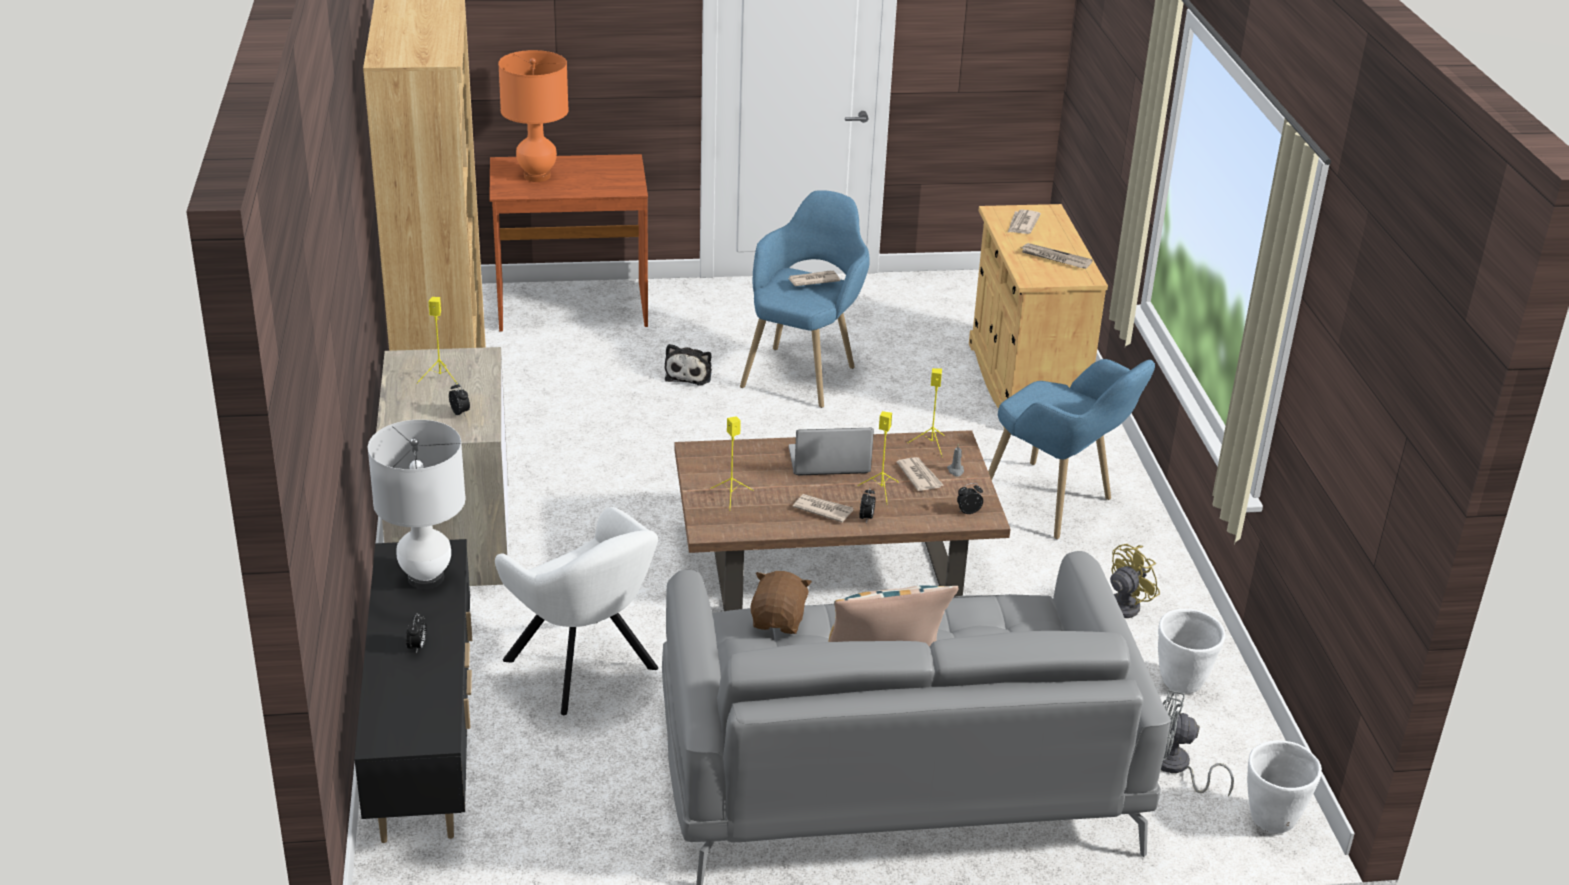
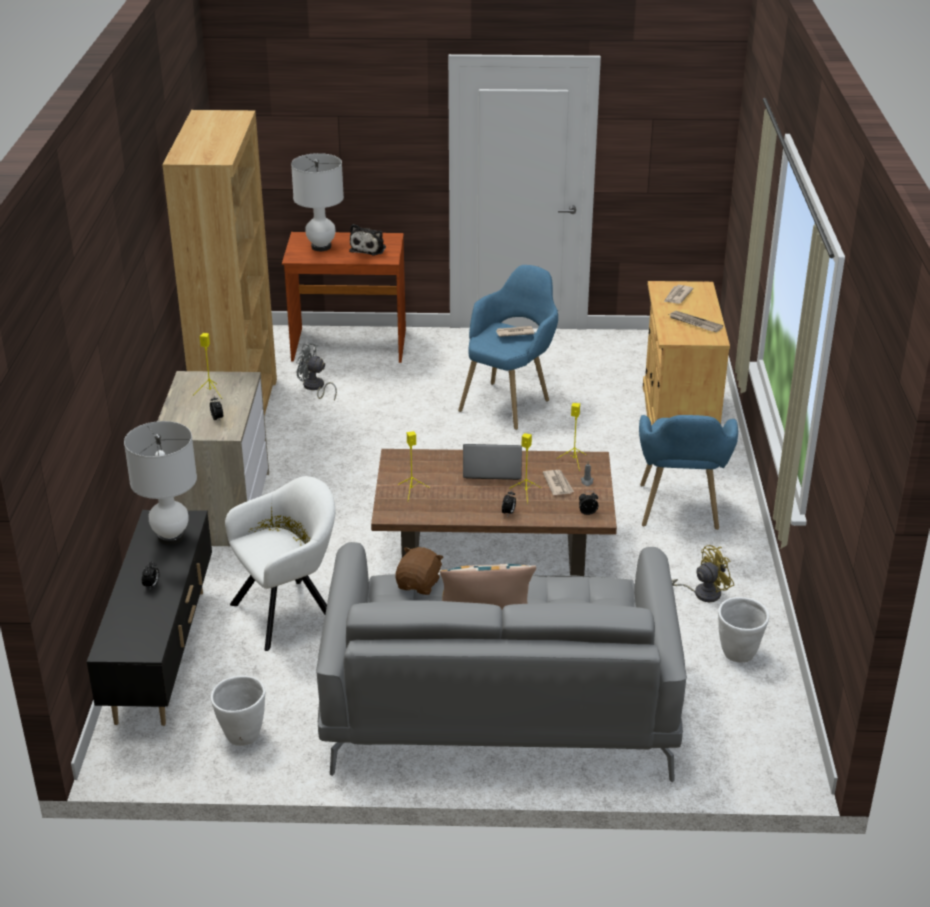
camera: 10 degrees right, 0 degrees up
white armchair [495,507,658,715] -> white armchair turned 90 degrees counterclockwise [225,476,335,651]
orange table lamp [498,50,569,182] -> white table lamp [291,153,344,251]
plush toy [665,344,712,386] -> plush toy moved to [349,224,386,256]
newspaper [793,494,853,523] -> none
blue armchair [988,359,1155,539] -> blue armchair turned 45 degrees clockwise [639,415,738,530]
grey fan [1161,689,1234,796] -> grey fan moved to [296,343,337,401]
white planter [1247,740,1322,833] -> white planter moved to [210,675,265,746]

